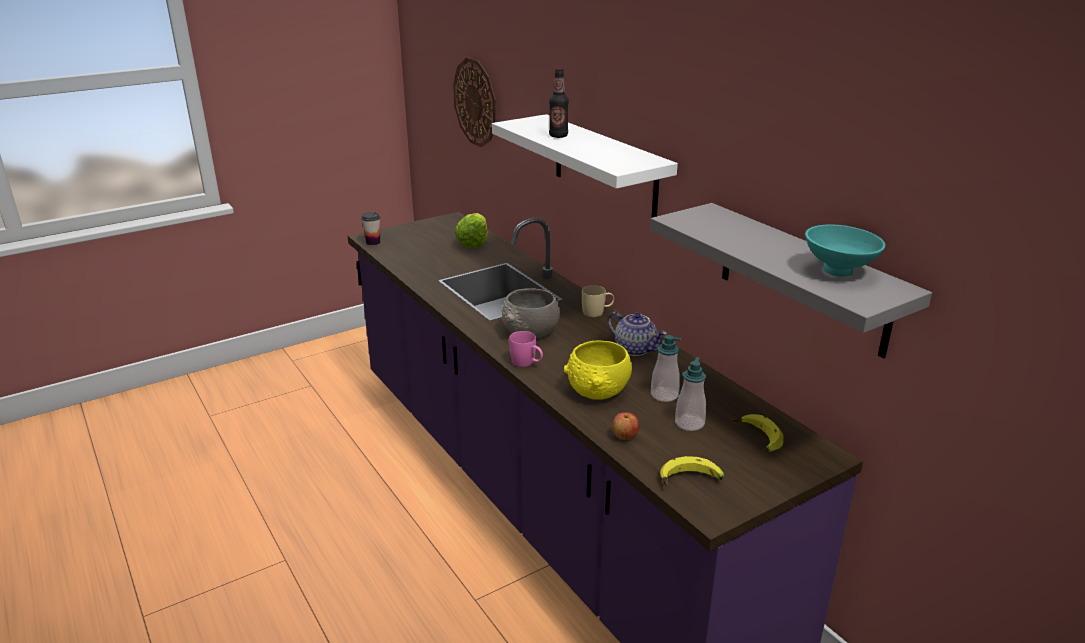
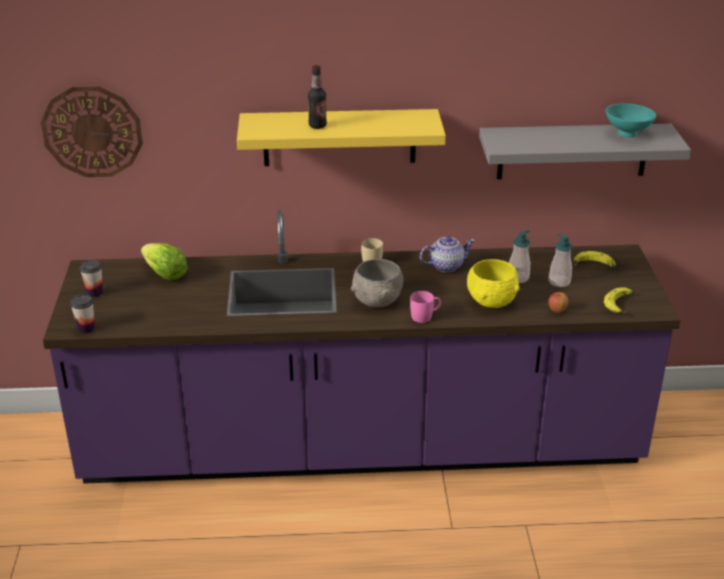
camera: 60 degrees left, 5 degrees up
white shelf [492,114,678,218] -> yellow shelf [237,109,446,166]
none -> cup [80,260,103,297]

